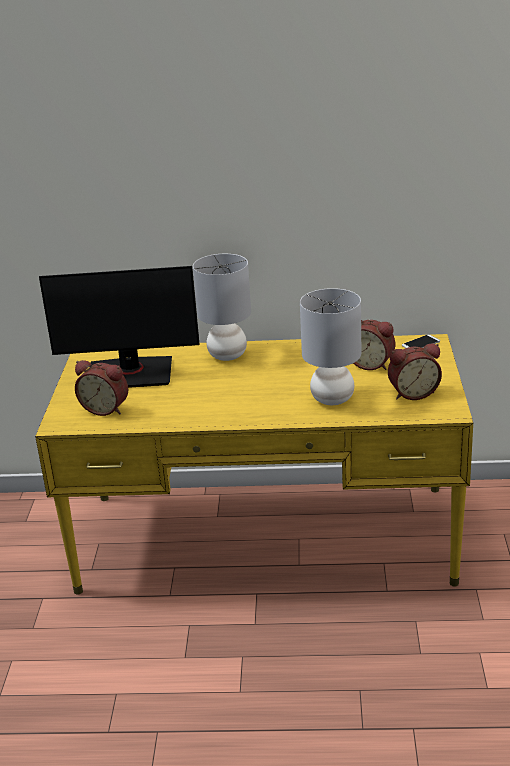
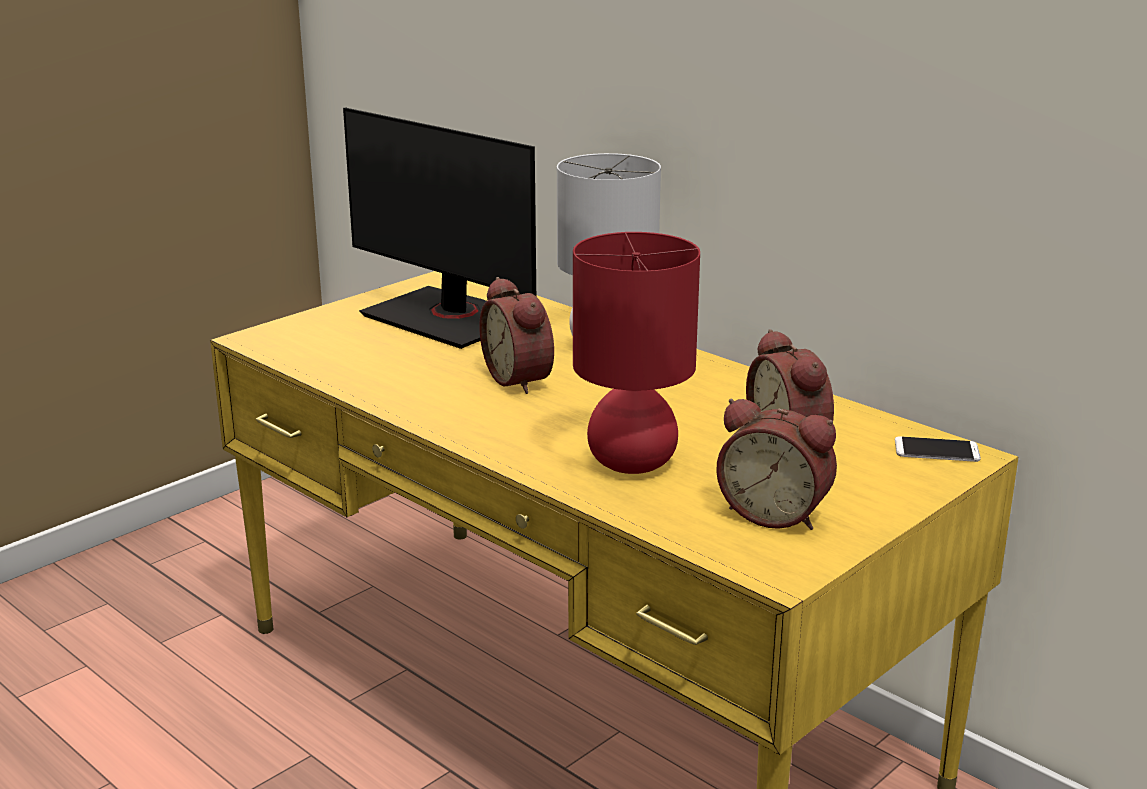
camera: 40 degrees right, 5 degrees down
alarm clock [75,360,128,416] -> alarm clock moved to [479,277,554,394]
grey table lamp [300,288,361,405] -> red table lamp [573,232,700,474]

